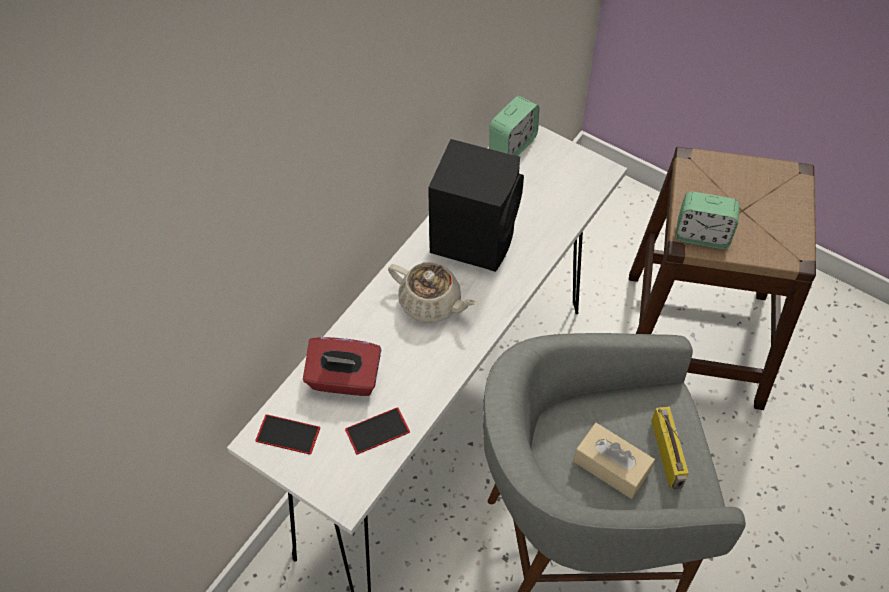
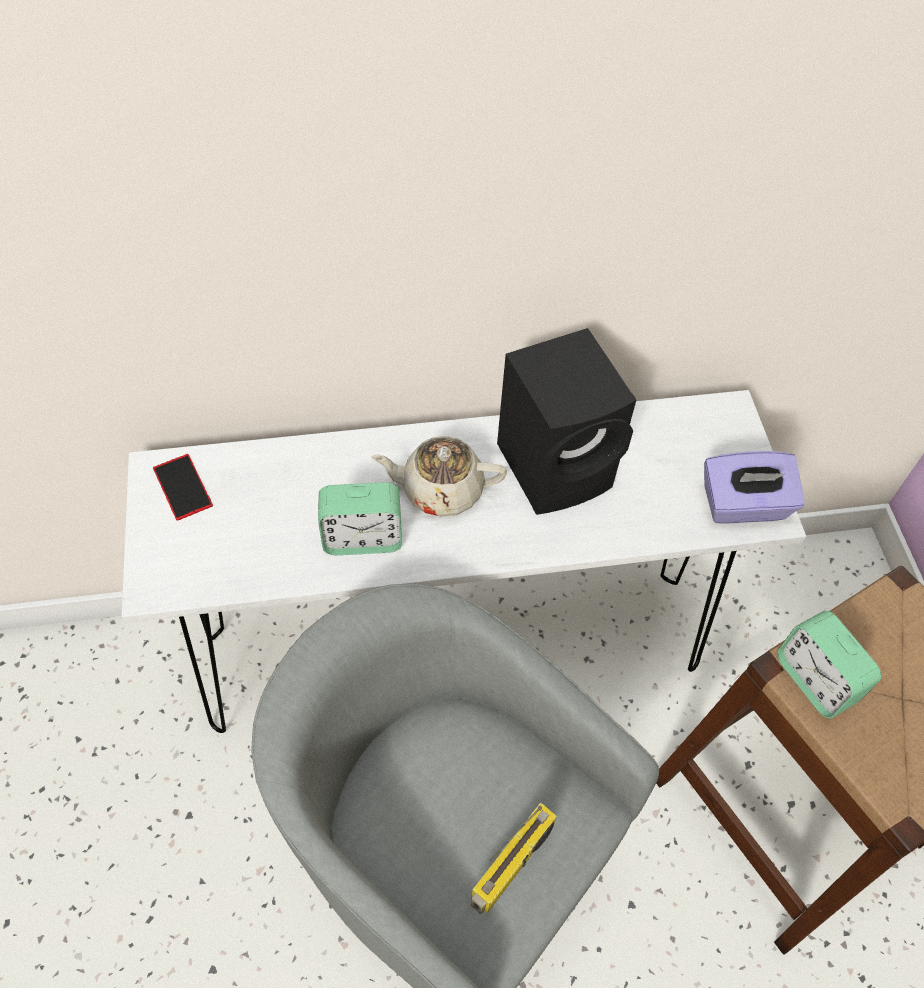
camera: 45 degrees right, 0 degrees up
red tissue box [303,337,381,396] -> none
phone [345,407,410,454] -> none
beige teapot [388,262,477,323] -> beige teapot turned 105 degrees clockwise [371,436,507,517]
alarm clock [489,96,539,156] -> alarm clock moved to [318,482,402,555]
beige tissue box [573,423,655,499] -> none
none -> purple tissue box [704,451,805,524]

